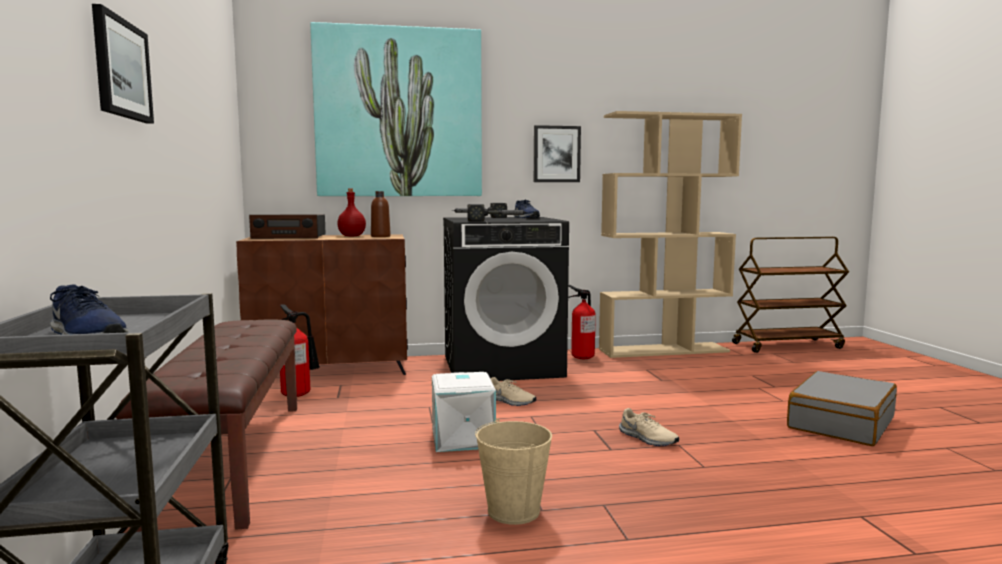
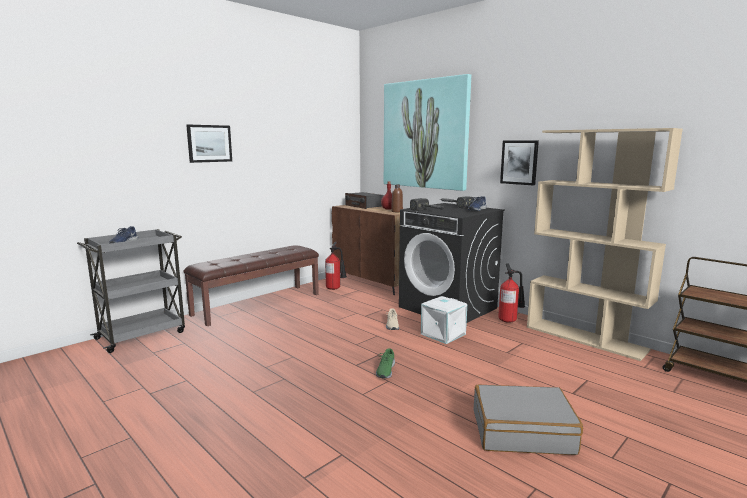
camera: 55 degrees right, 5 degrees up
white storage box [432,372,496,452] -> white storage box moved to [421,296,467,344]
beige bucket [475,418,552,525] -> none
beige shoe [619,408,679,446] -> green shoe [376,348,395,378]

